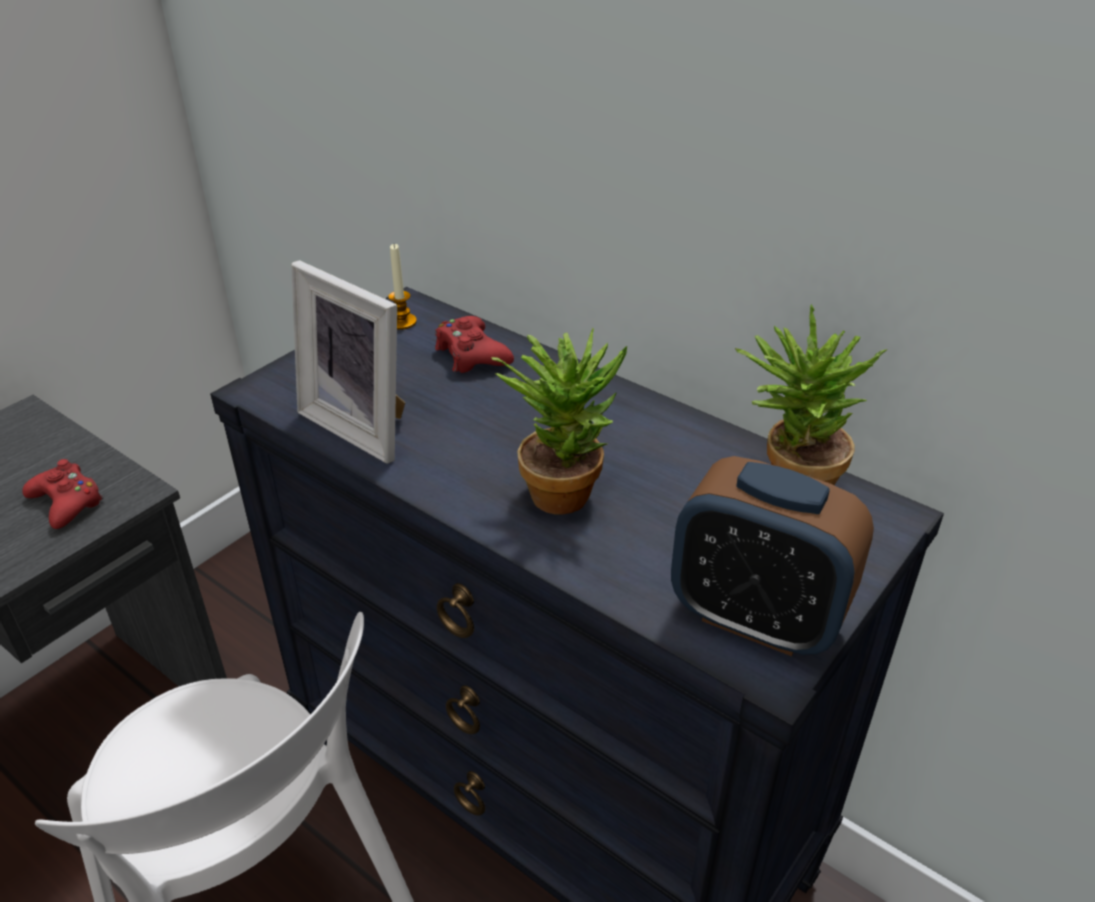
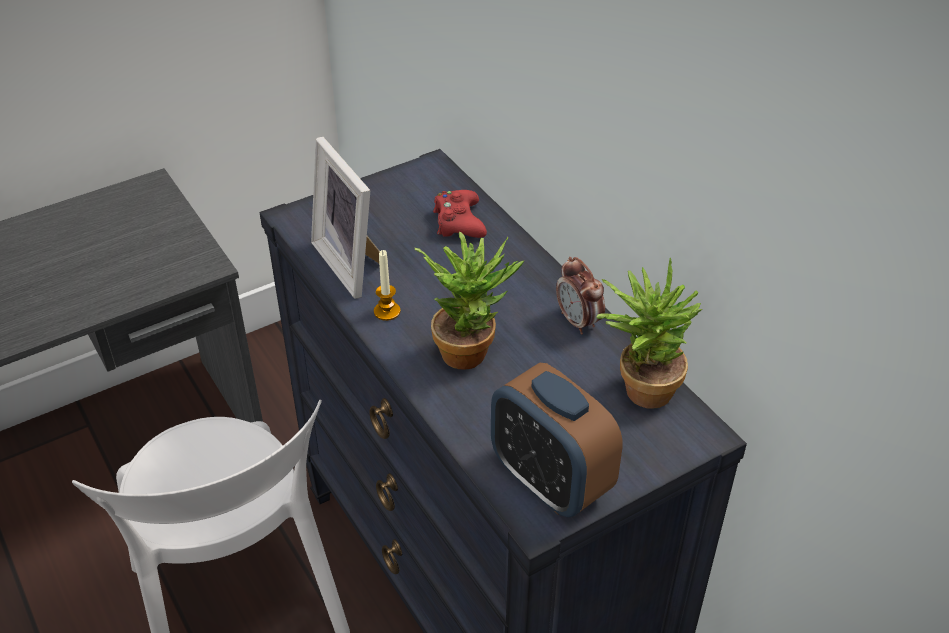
camera: 20 degrees right, 5 degrees up
red game controller [22,459,104,529] -> none
candle [388,244,417,330] -> candle moved to [374,250,401,321]
none -> alarm clock [556,257,605,335]

